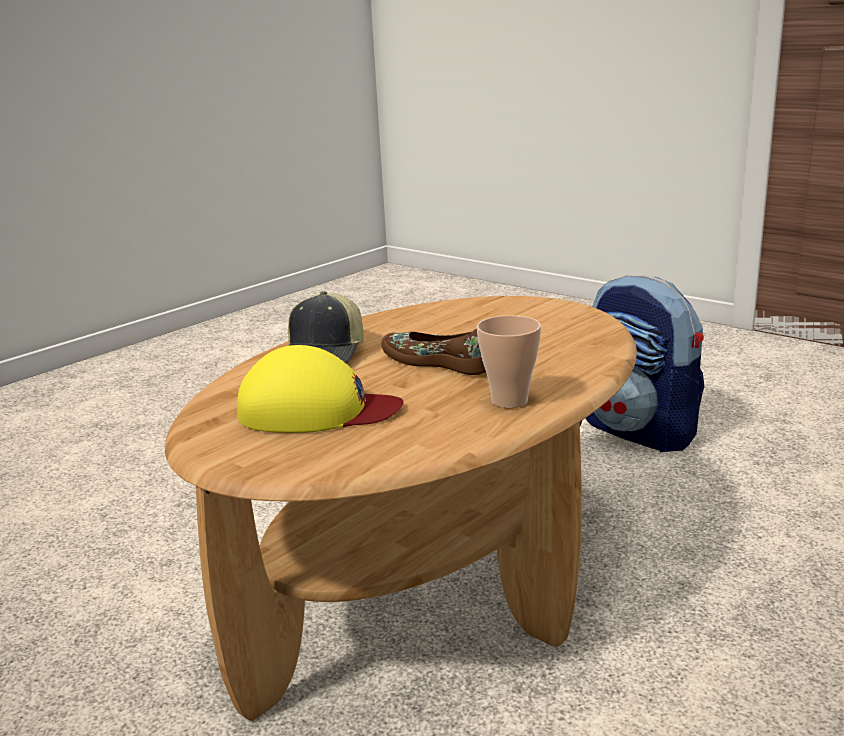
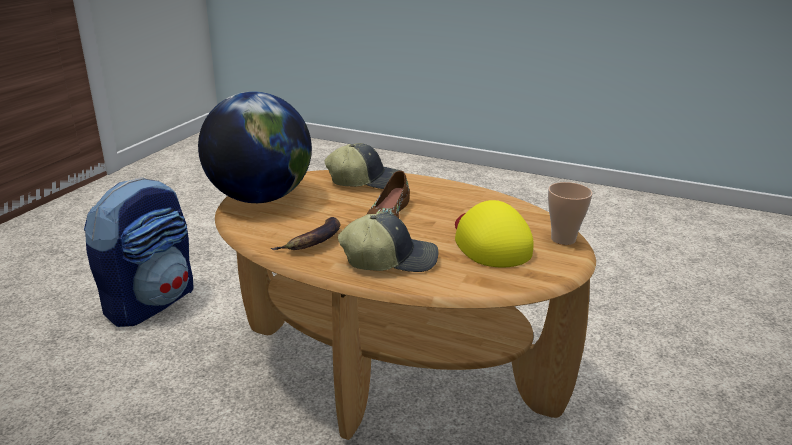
camera: 110 degrees left, 5 degrees up
cup [477,315,541,408] -> cup moved to [548,182,593,245]
none -> globe [198,91,312,203]
none -> banana [271,217,341,250]
none -> cap [324,143,402,189]

